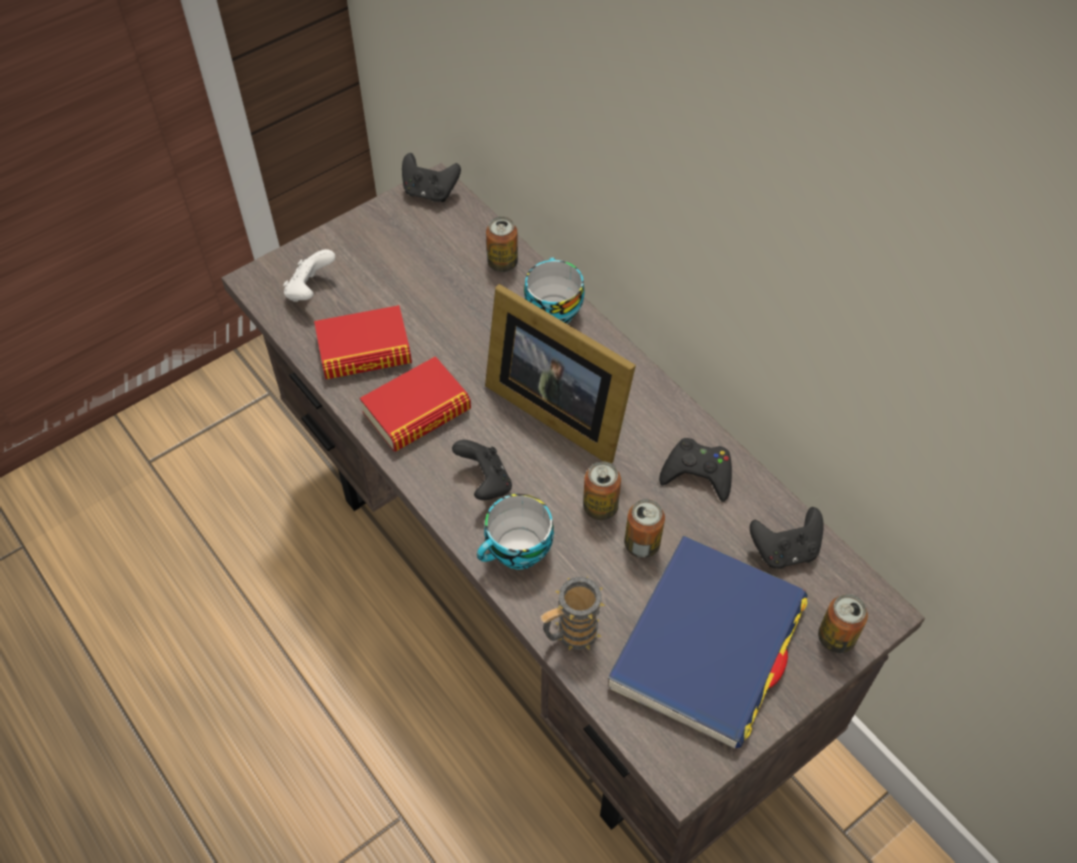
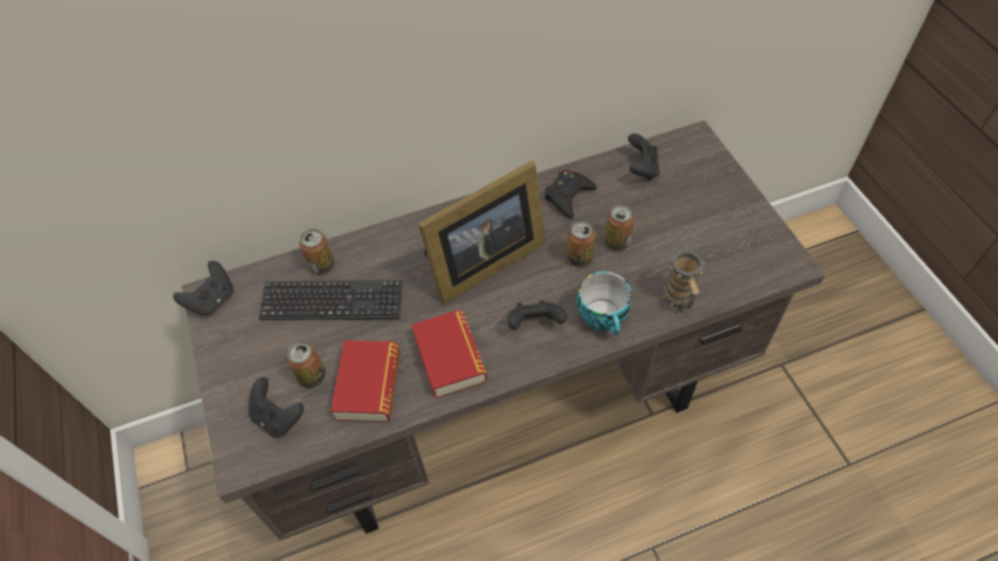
camera: 70 degrees left, 0 degrees up
white game controller [283,249,336,302] -> black game controller [249,377,304,437]
cup [524,257,585,324] -> none
blue book [608,535,808,749] -> none
can [818,594,868,653] -> can moved to [286,341,326,388]
none -> keyboard [259,280,402,320]

